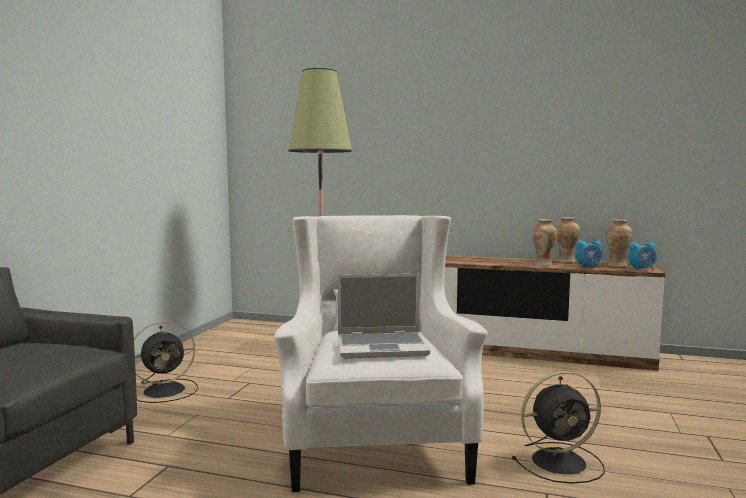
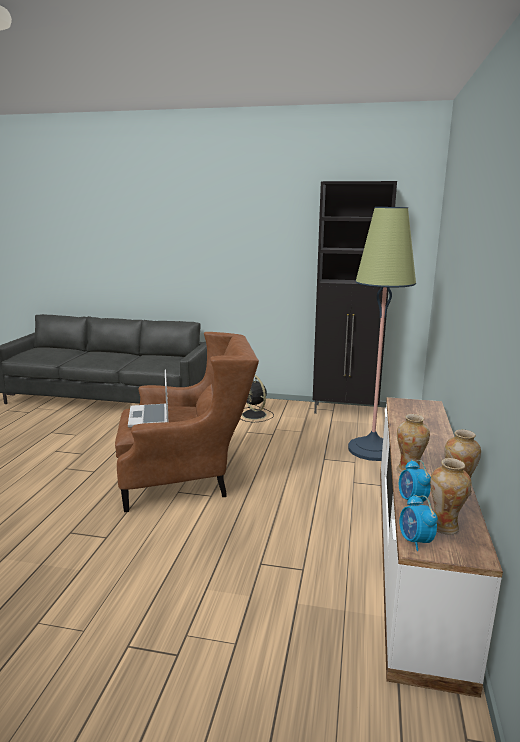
camera: 85 degrees right, 10 degrees up
white armchair [274,215,487,492] -> brown armchair [115,332,259,512]
black fan [512,371,605,484] -> none
none -> black cabinet [313,181,397,414]

